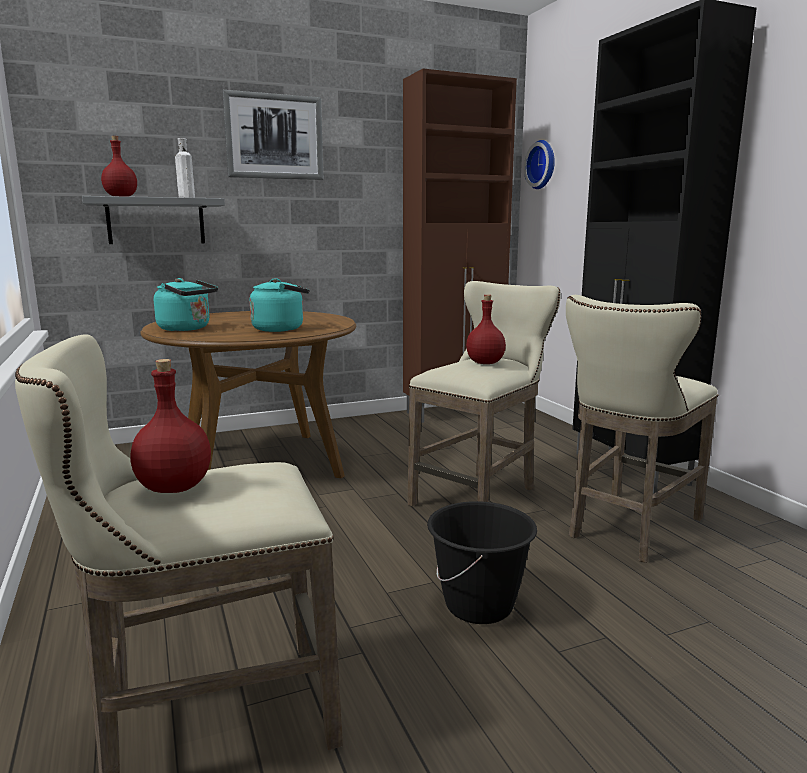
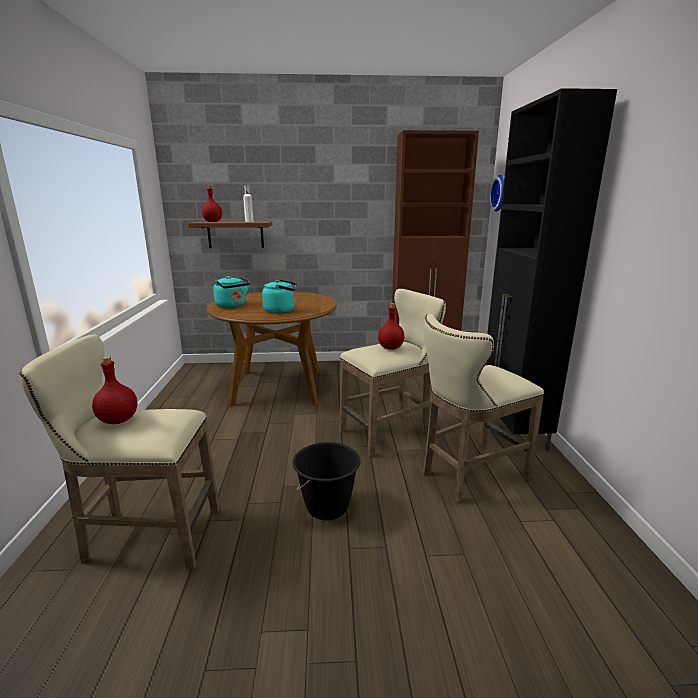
camera: 20 degrees right, 5 degrees up
grey shelf [82,196,225,244] -> brown shelf [188,221,272,248]
picture [222,90,323,180] -> none

